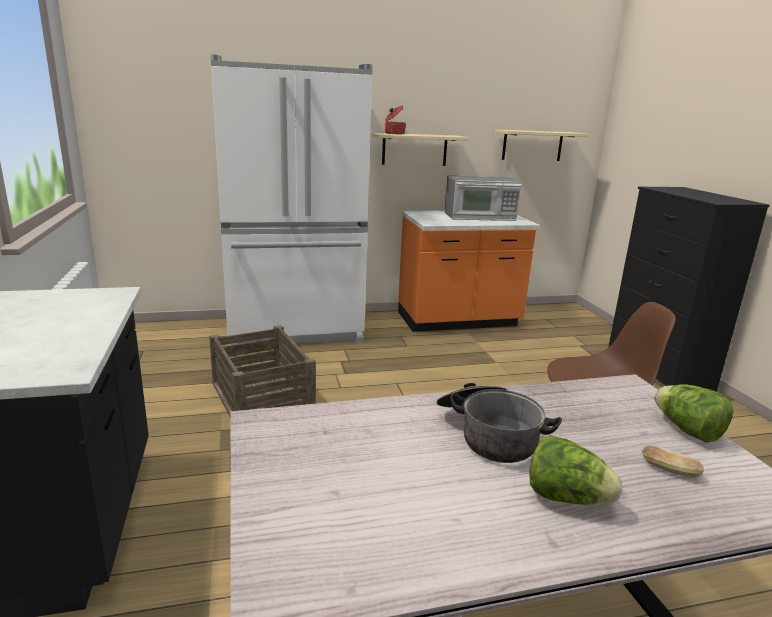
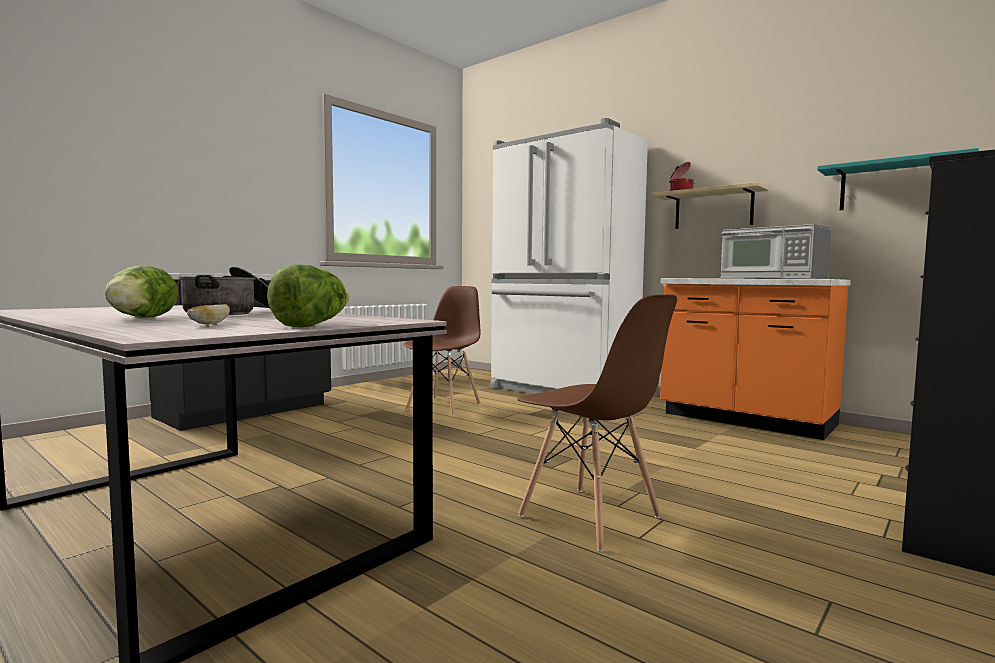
camera: 55 degrees right, 15 degrees down
crate [209,325,316,416] -> brown chair [404,286,481,416]
beige shelf [495,129,588,161] -> turquoise shelf [817,148,979,210]

